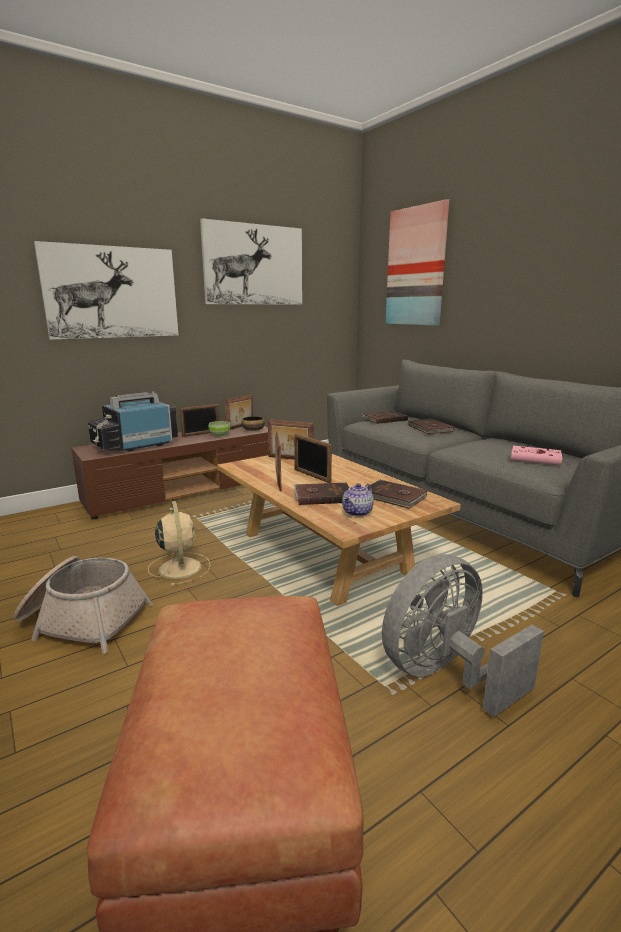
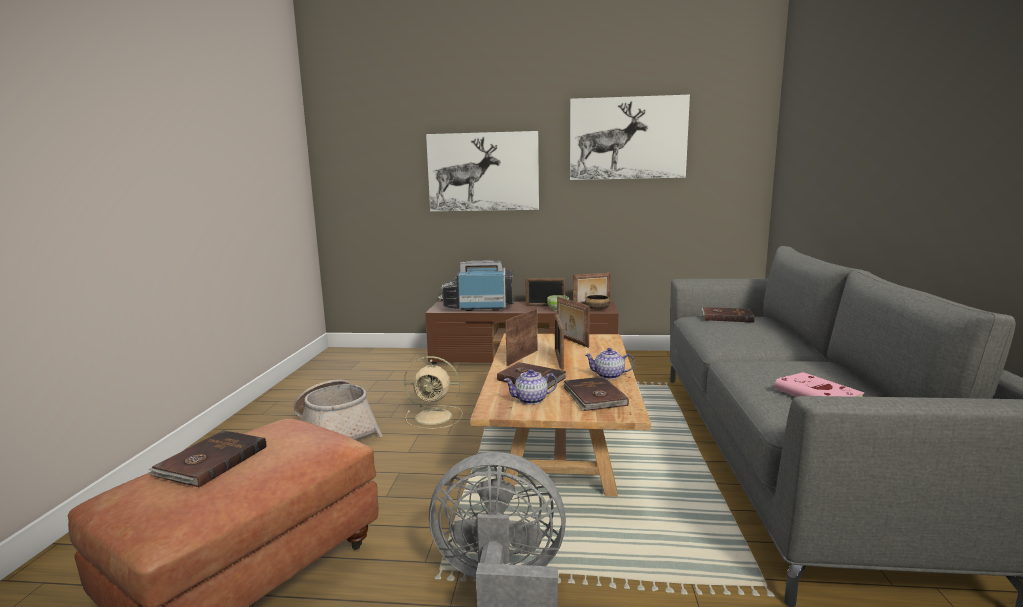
camera: 40 degrees right, 5 degrees down
beige fan [148,501,211,586] -> beige fan turned 75 degrees clockwise [404,356,463,429]
picture [385,199,449,326] -> none
brown book [407,419,454,434] -> brown book moved to [148,430,266,488]
none -> teapot [585,348,635,379]

